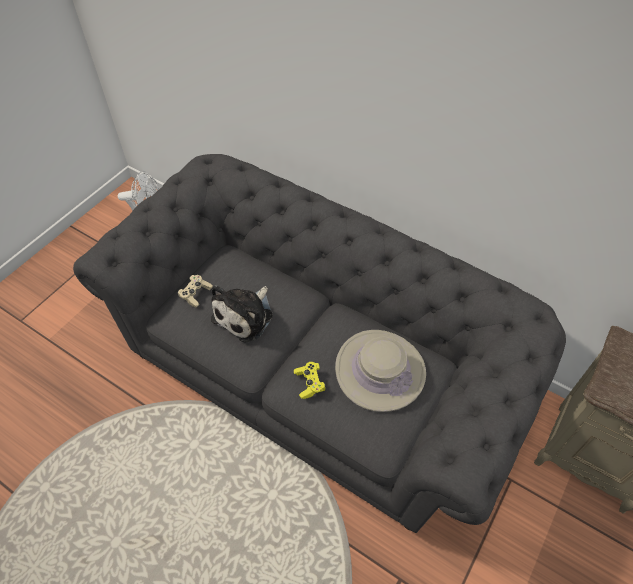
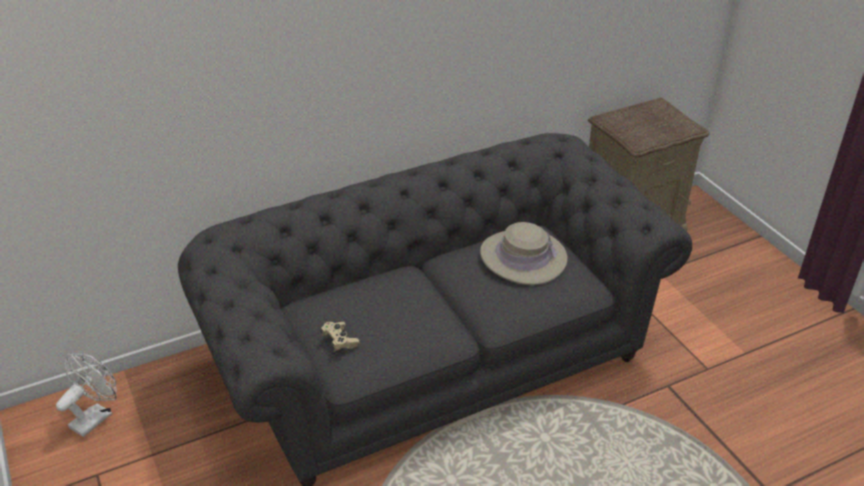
camera: 60 degrees left, 15 degrees down
plush toy [211,285,273,343] -> none
yellow game controller [294,362,326,399] -> none

